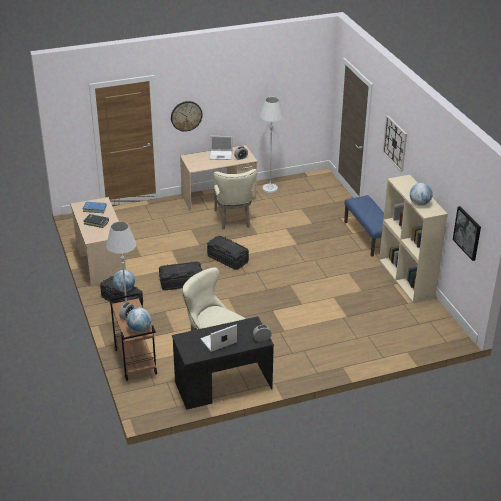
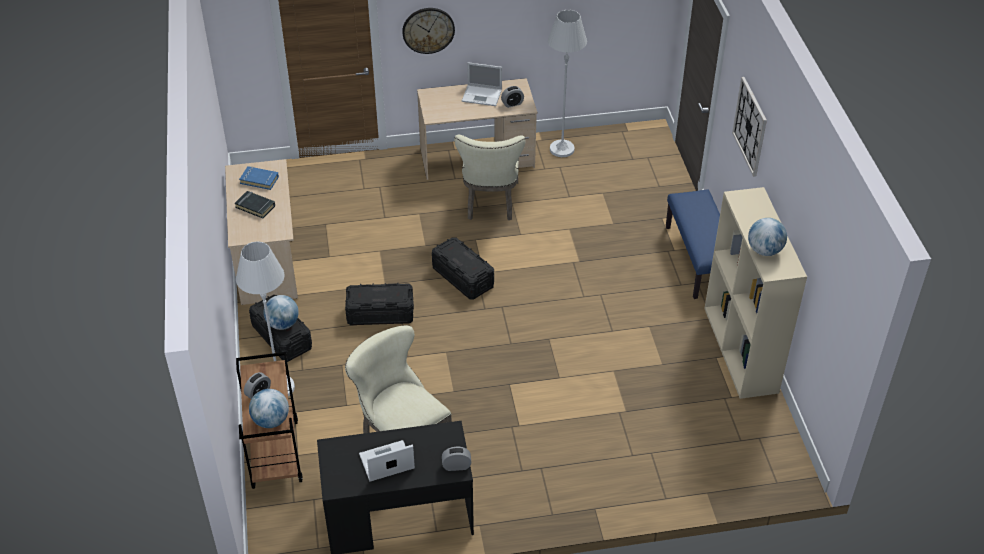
camera: 10 degrees right, 10 degrees up
picture [453,206,481,261] -> none

